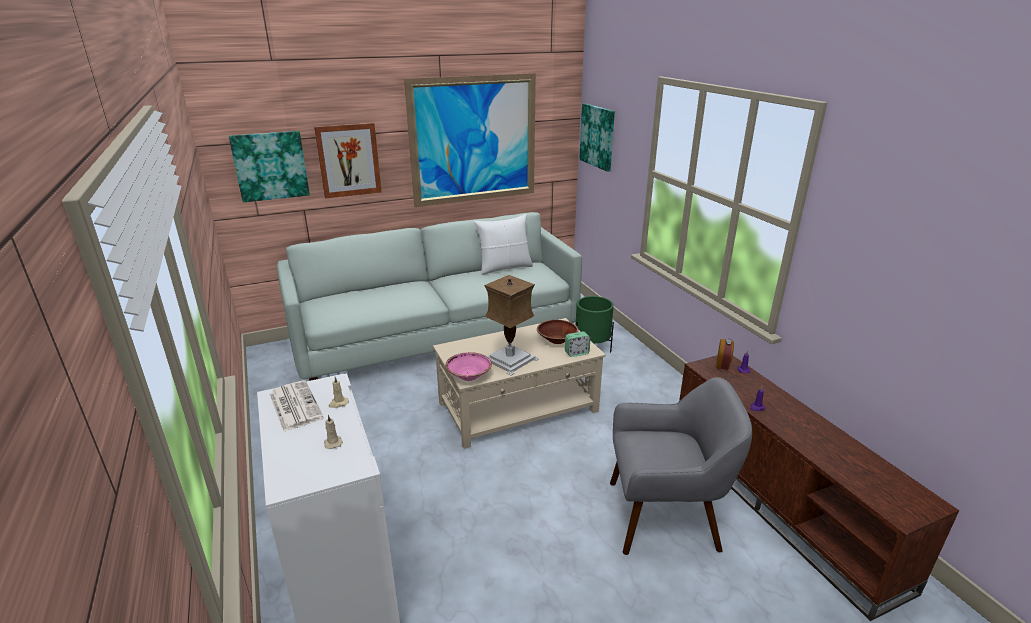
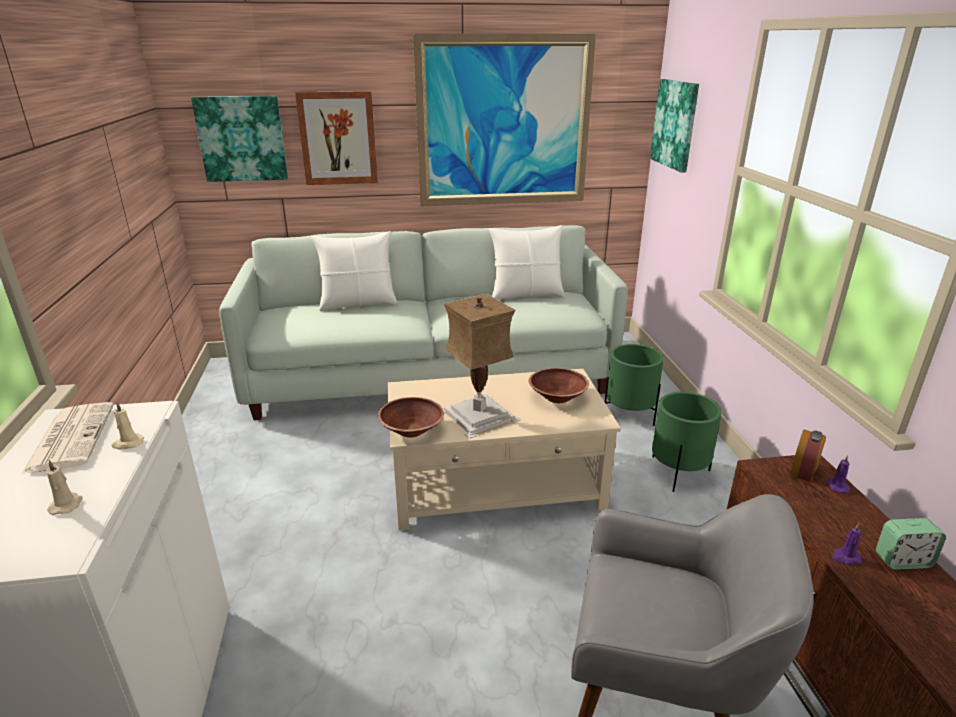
camera: 15 degrees right, 0 degrees up
pink bowl [445,352,492,381] -> brown bowl [378,397,444,437]
alarm clock [565,332,590,357] -> alarm clock moved to [876,518,946,570]
none -> white pillow [311,231,397,311]
none -> green planter [652,392,722,492]

